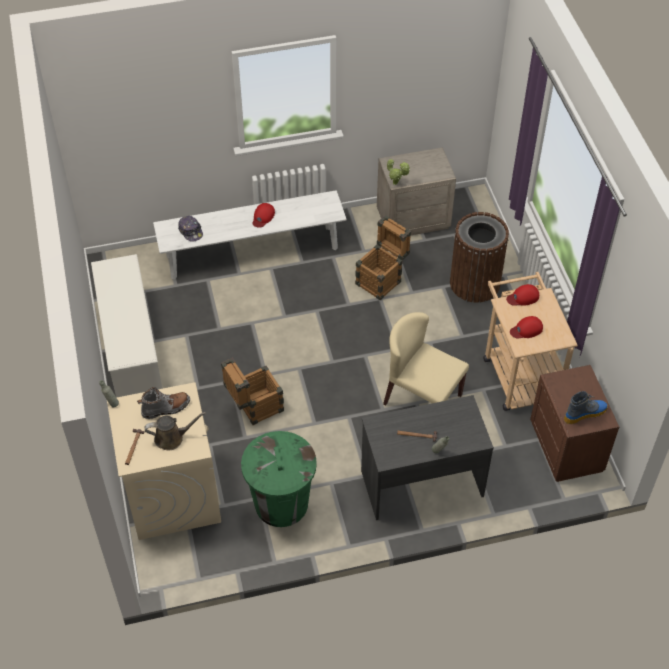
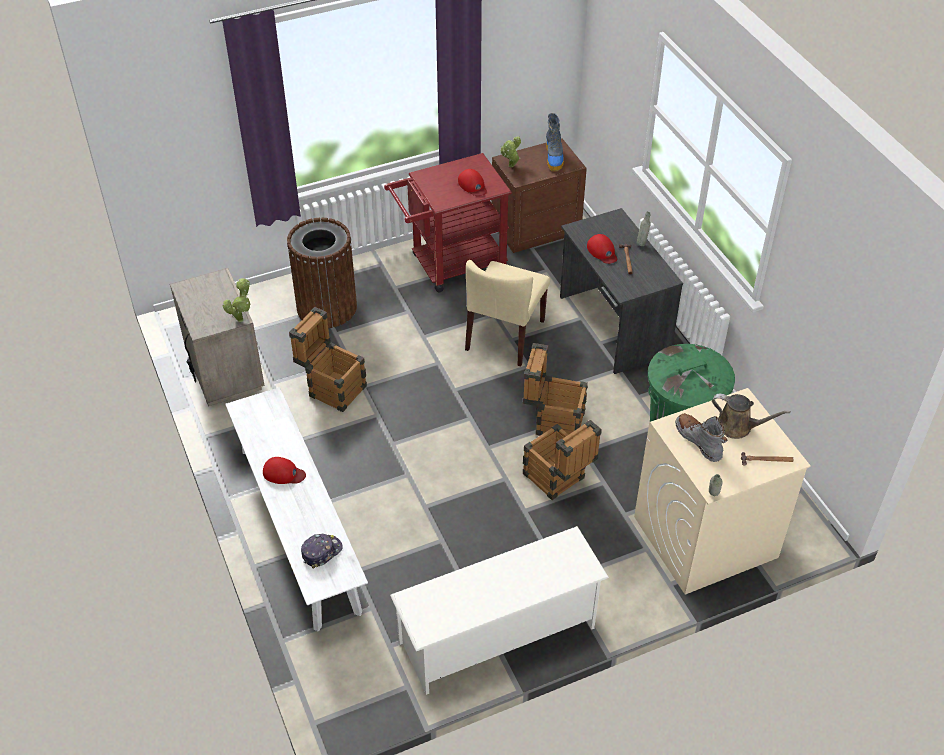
camera: 100 degrees left, 5 degrees down
brown watering can [145,412,206,450] -> brown watering can turned 135 degrees clockwise [712,394,791,439]
beige cart [483,272,578,411] -> red cart [384,153,512,293]
red cap [506,284,539,306] -> red cap moved to [587,234,617,264]
boot [564,391,608,424] -> boot turned 150 degrees counterclockwise [546,113,564,171]
none -> potted plant [500,136,521,168]
none -> crate [523,343,588,435]

